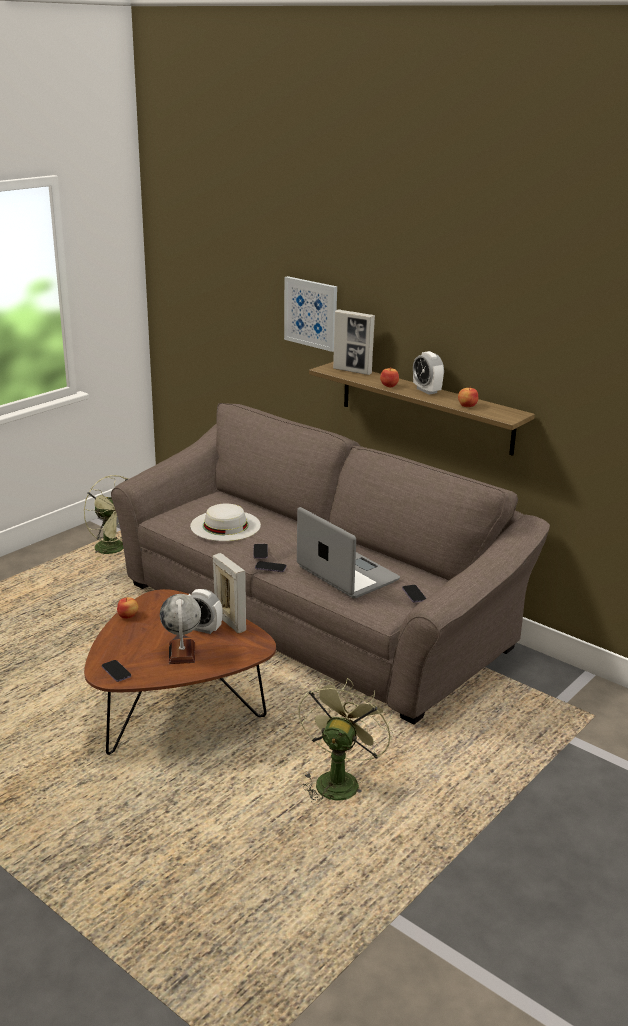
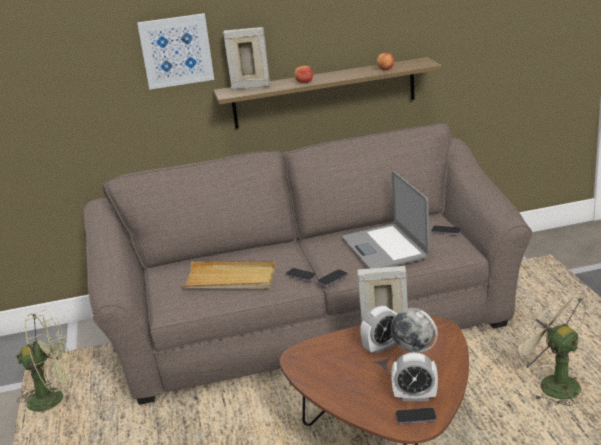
camera: 50 degrees left, 0 degrees up
apple [117,597,138,619] -> none
white hat [190,504,261,541] -> beige tray [180,261,276,289]
laptop [297,507,400,599] -> laptop turned 105 degrees counterclockwise [342,171,430,269]
green fan [298,678,393,805] -> beige fan [511,288,586,407]
picture frame [333,309,375,375] -> picture frame turned 150 degrees counterclockwise [223,27,270,90]
alarm clock [413,351,444,395] -> alarm clock moved to [392,352,438,401]

